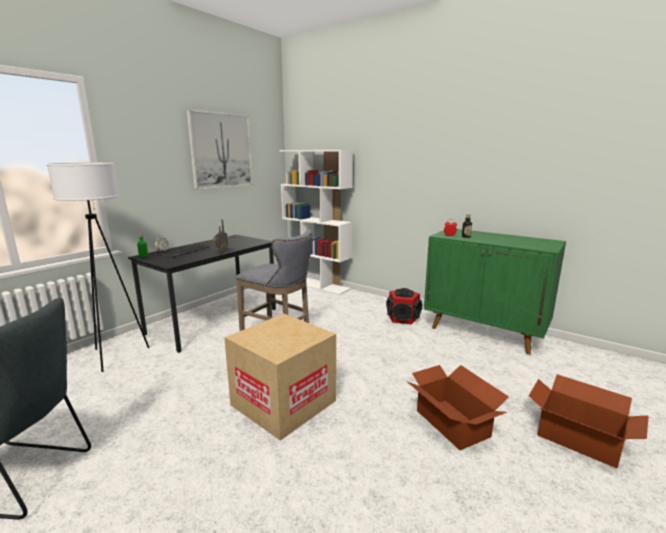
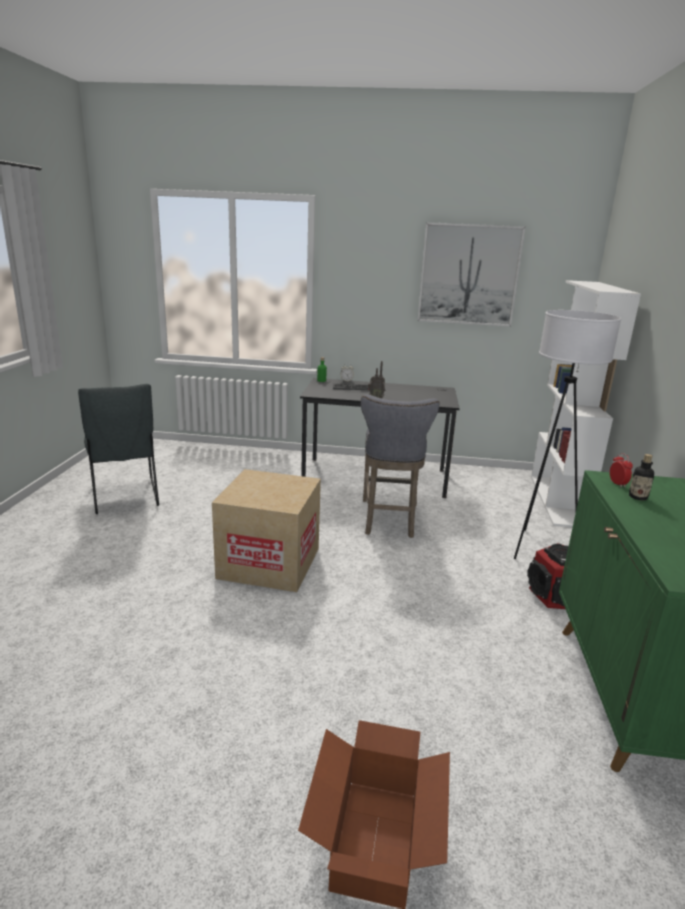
camera: 60 degrees right, 5 degrees up
white floor lamp [47,163,150,372] -> white floor lamp moved to [514,310,621,559]
cardboard box [406,365,509,450] -> none

